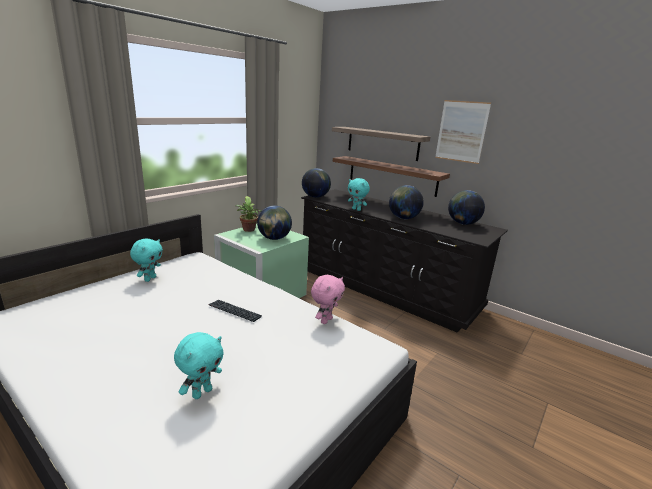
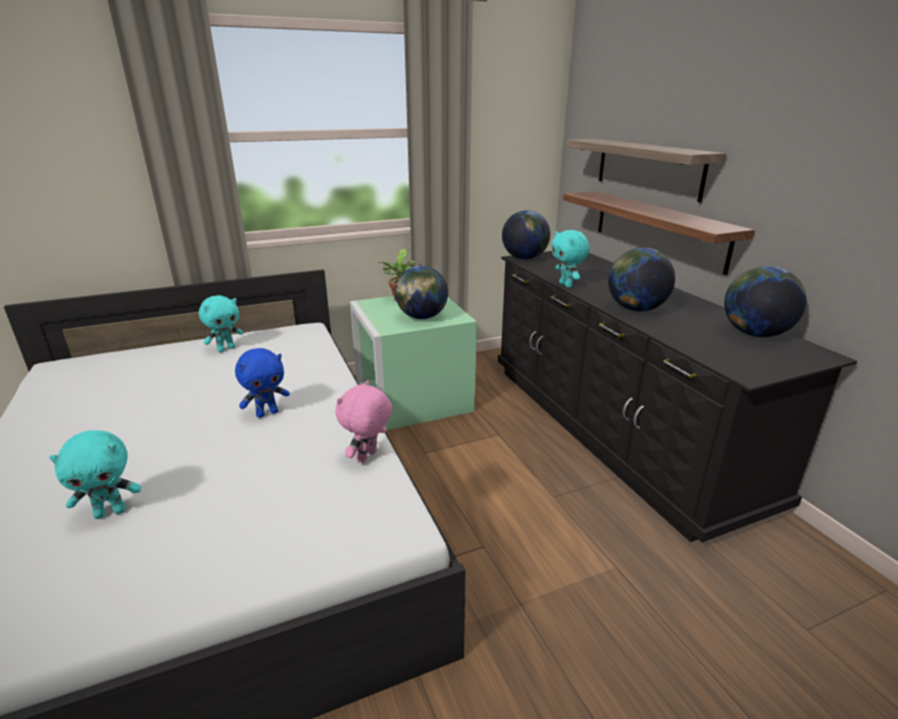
camera: 30 degrees right, 5 degrees up
keyboard [208,300,262,322] -> blue plush toy [235,348,290,418]
pink plush toy [311,275,345,324] -> pink plush toy turned 150 degrees clockwise [335,380,392,463]
picture [435,100,491,164] -> none

